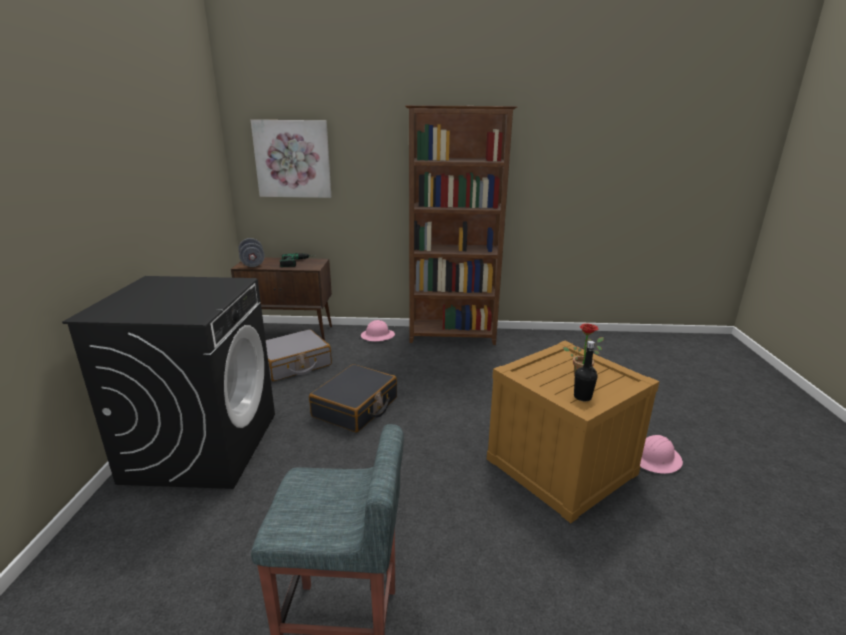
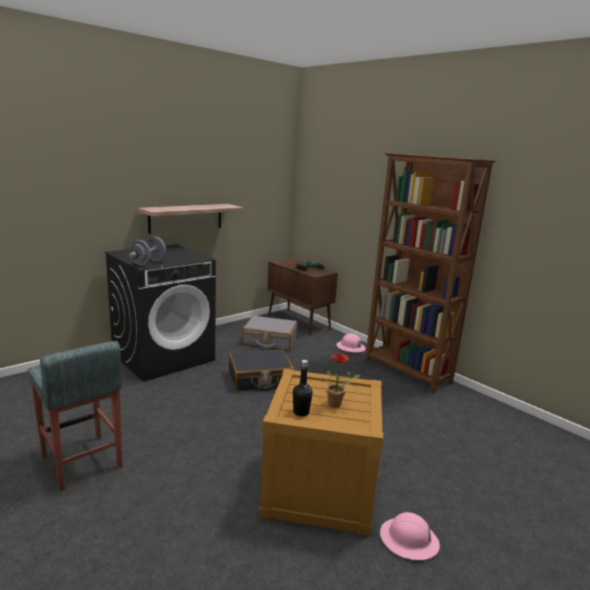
camera: 45 degrees right, 5 degrees down
grey dumbbell [238,238,265,267] -> grey dumbbell moved to [129,237,166,266]
picture [251,120,331,198] -> none
none -> shelf [138,204,243,234]

